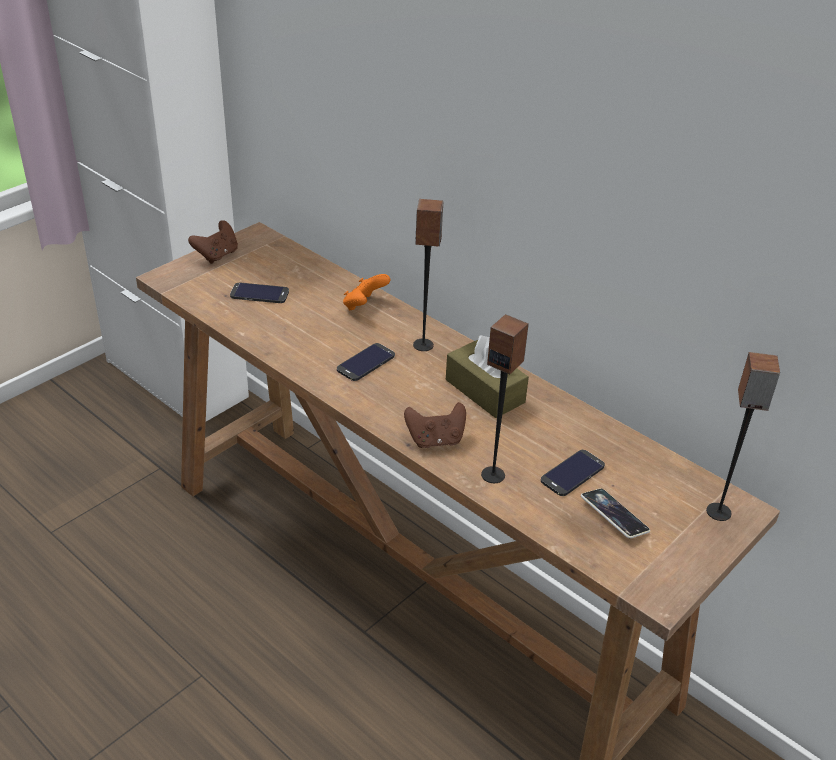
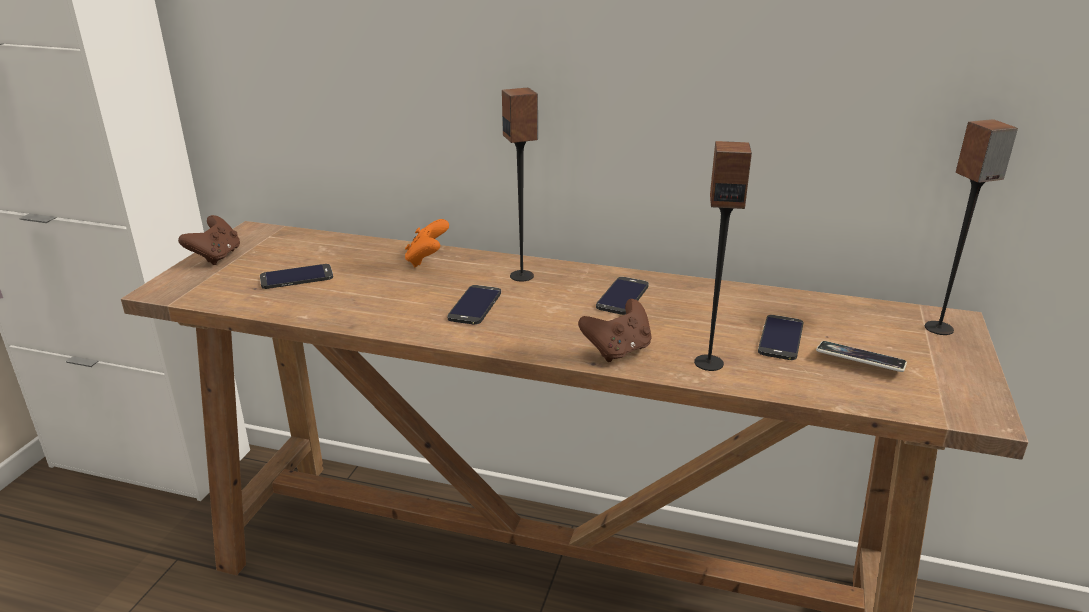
camera: 25 degrees left, 10 degrees down
brown tissue box [446,335,529,418] -> phone [596,277,649,315]

